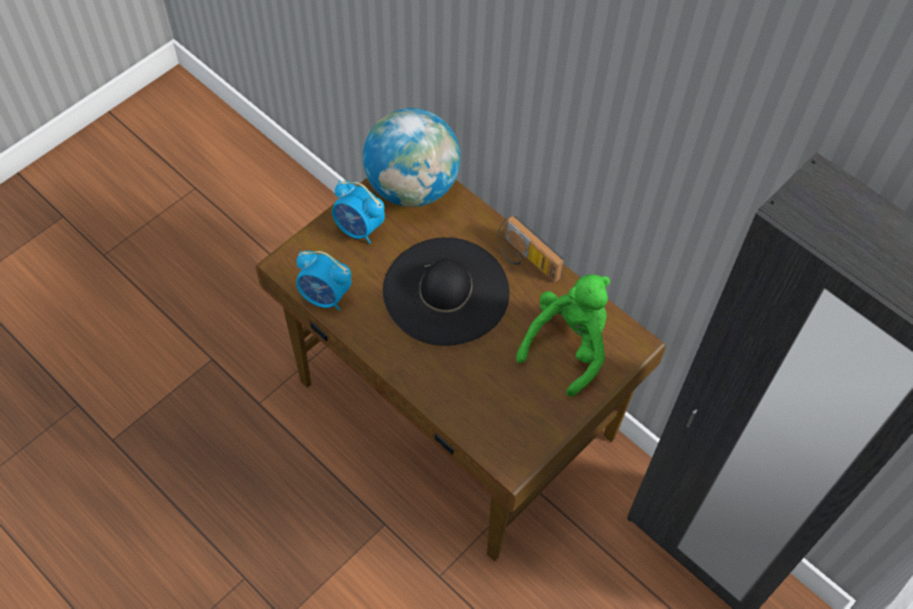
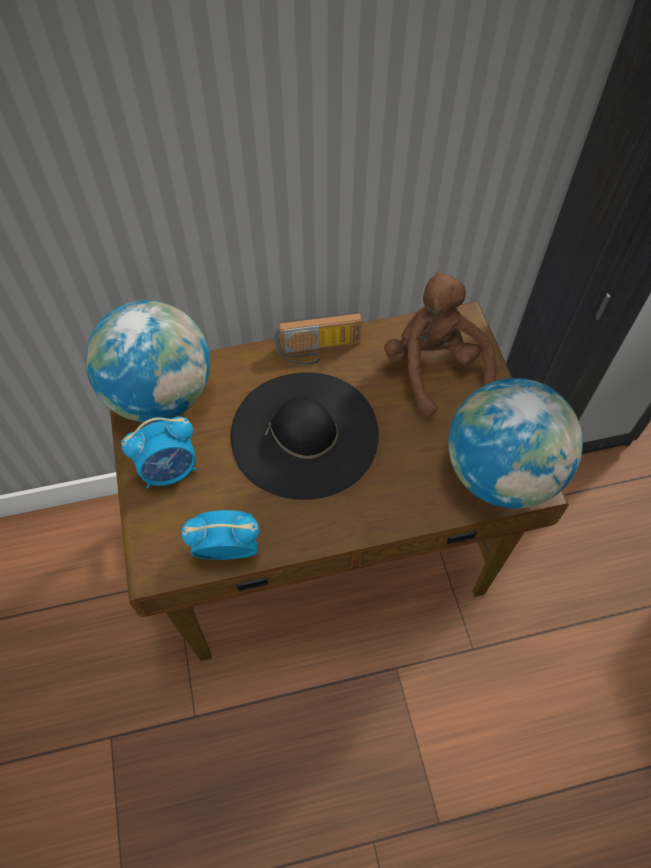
camera: 55 degrees left, 0 degrees up
alarm clock [296,251,351,311] -> alarm clock turned 150 degrees counterclockwise [181,510,259,560]
green plush toy [516,274,610,397] -> brown plush toy [384,271,497,418]
none -> globe [448,378,583,508]

